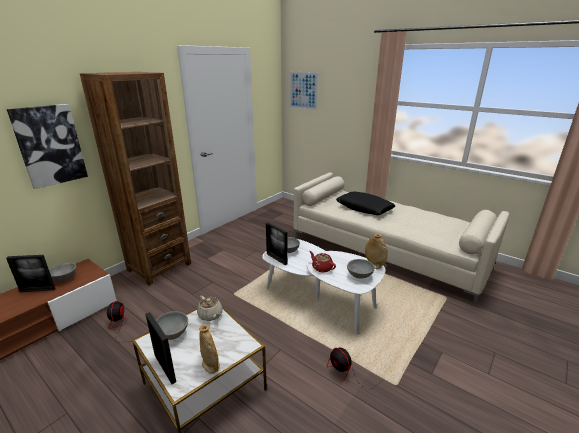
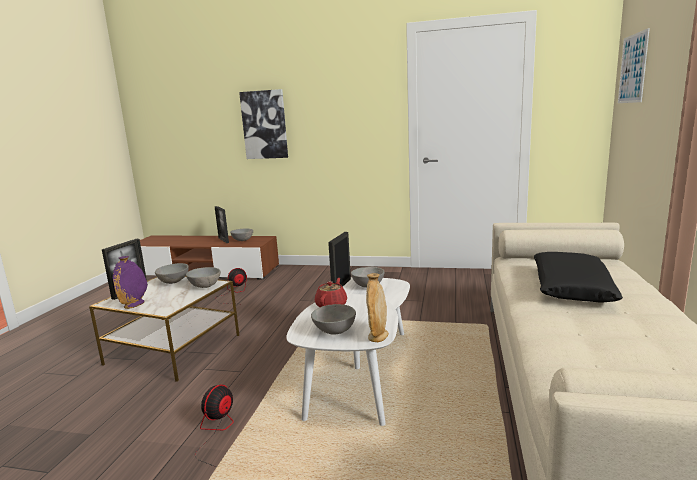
camera: 65 degrees right, 10 degrees down
brown bookcase [80,72,191,285] -> none
beige teapot [197,296,223,321] -> grey bowl [186,267,221,288]
beige vase [199,324,220,374] -> purple vase [113,256,147,309]

